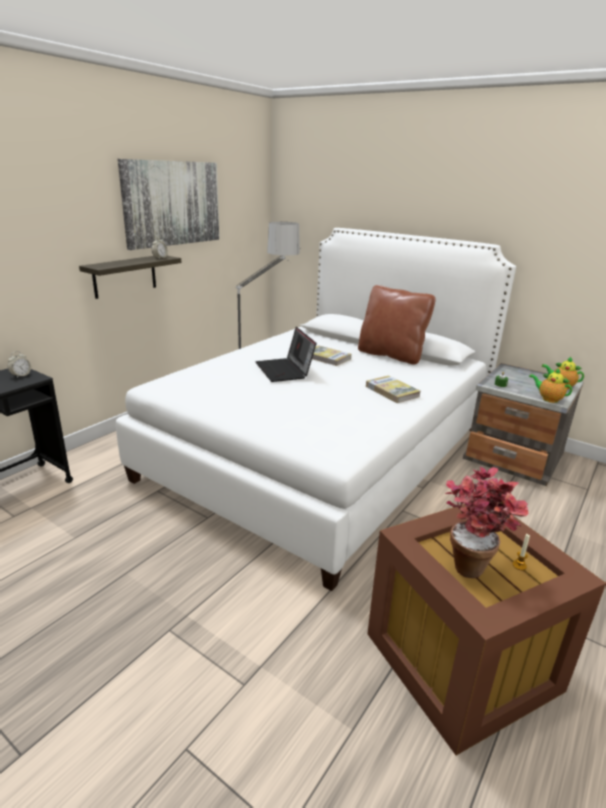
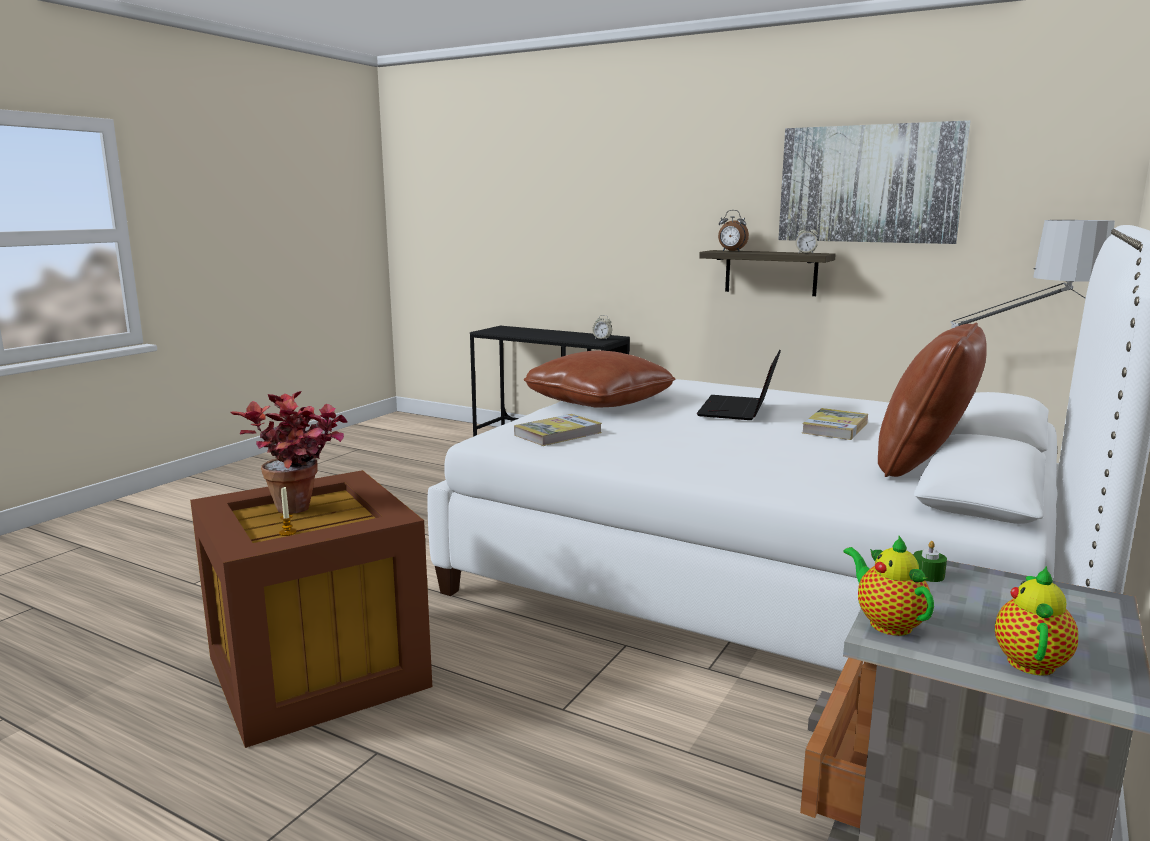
camera: 85 degrees right, 10 degrees down
laptop [255,327,317,382] -> laptop turned 45 degrees counterclockwise [697,350,781,420]
book [366,375,420,403] -> book moved to [514,414,602,446]
teapot [529,368,572,403] -> teapot turned 60 degrees counterclockwise [843,536,934,636]
none -> brown pillow [524,350,675,408]
none -> alarm clock [718,210,749,251]

